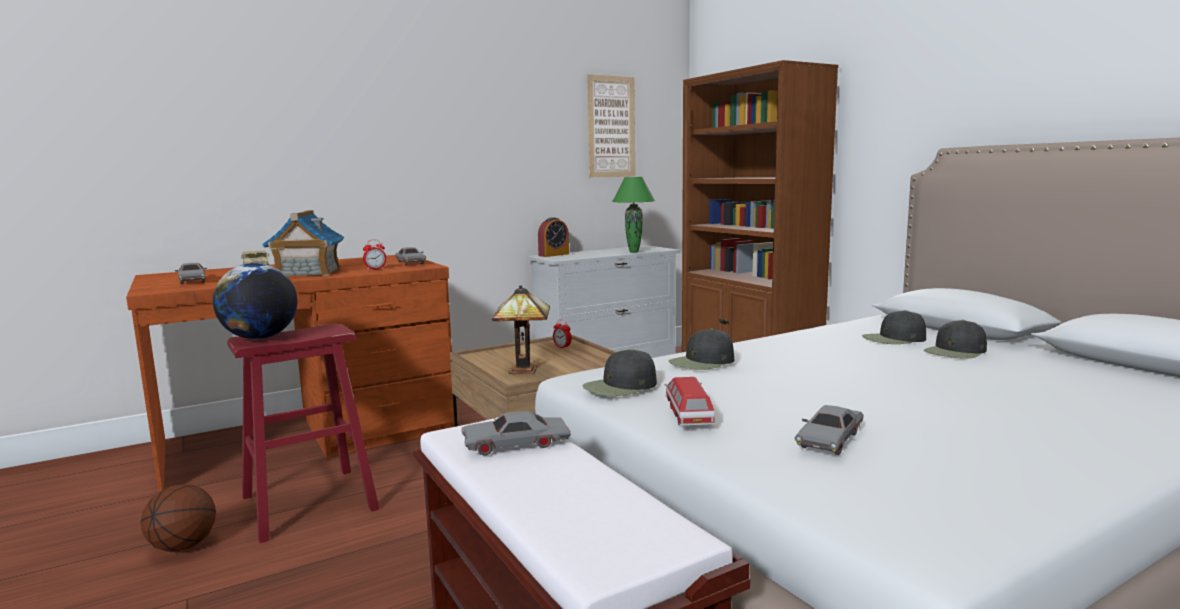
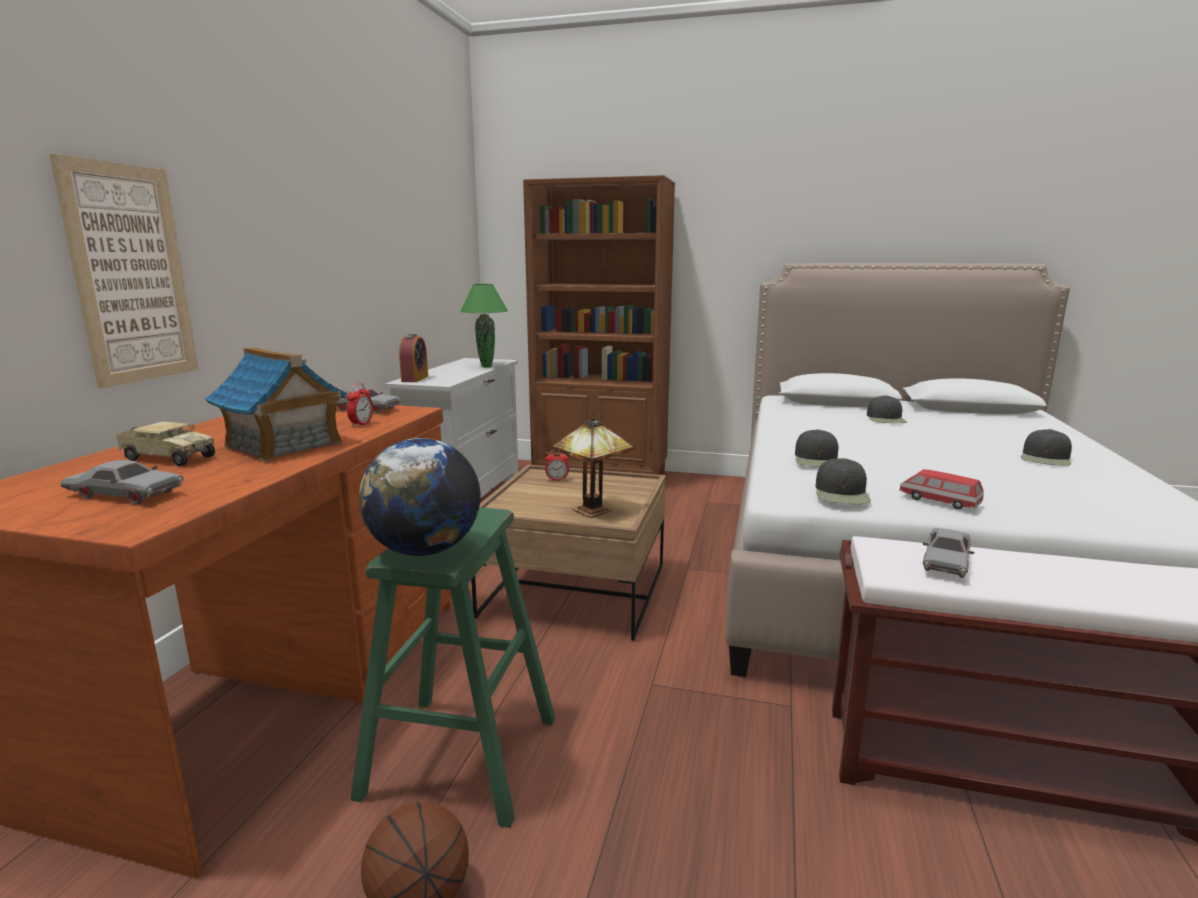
camera: 45 degrees left, 5 degrees up
red stool [227,324,379,543] -> green stool [350,507,555,828]
picture [587,74,635,178] -> picture moved to [50,154,199,389]
grey toy car [795,405,864,455] -> none
black cap [862,310,926,344] -> black cap moved to [1021,429,1072,466]

